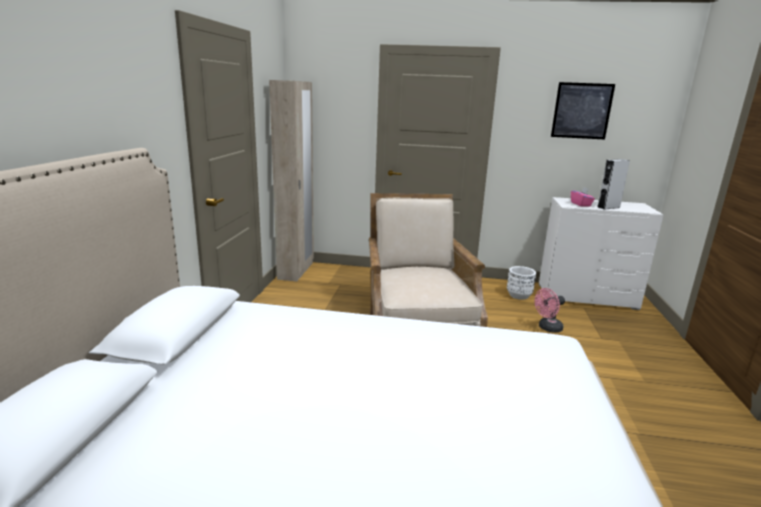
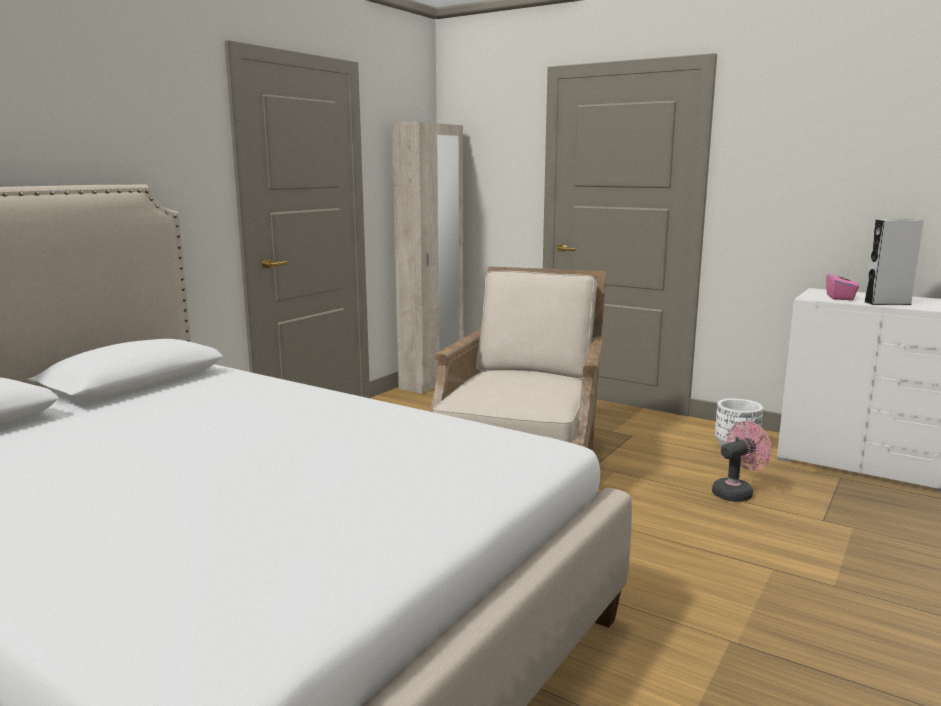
camera: 25 degrees right, 5 degrees down
pink fan [534,288,565,333] -> pink fan turned 150 degrees clockwise [712,421,772,502]
picture [551,82,615,139] -> none

